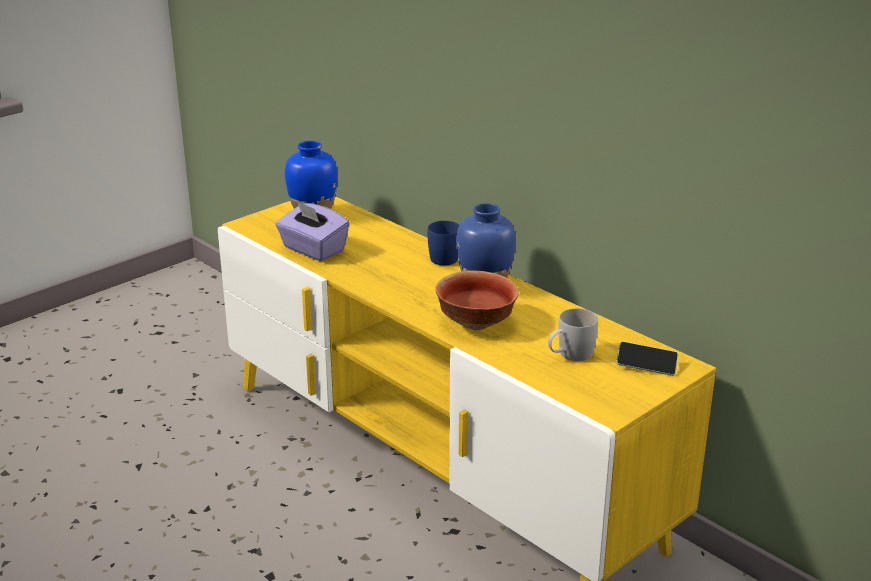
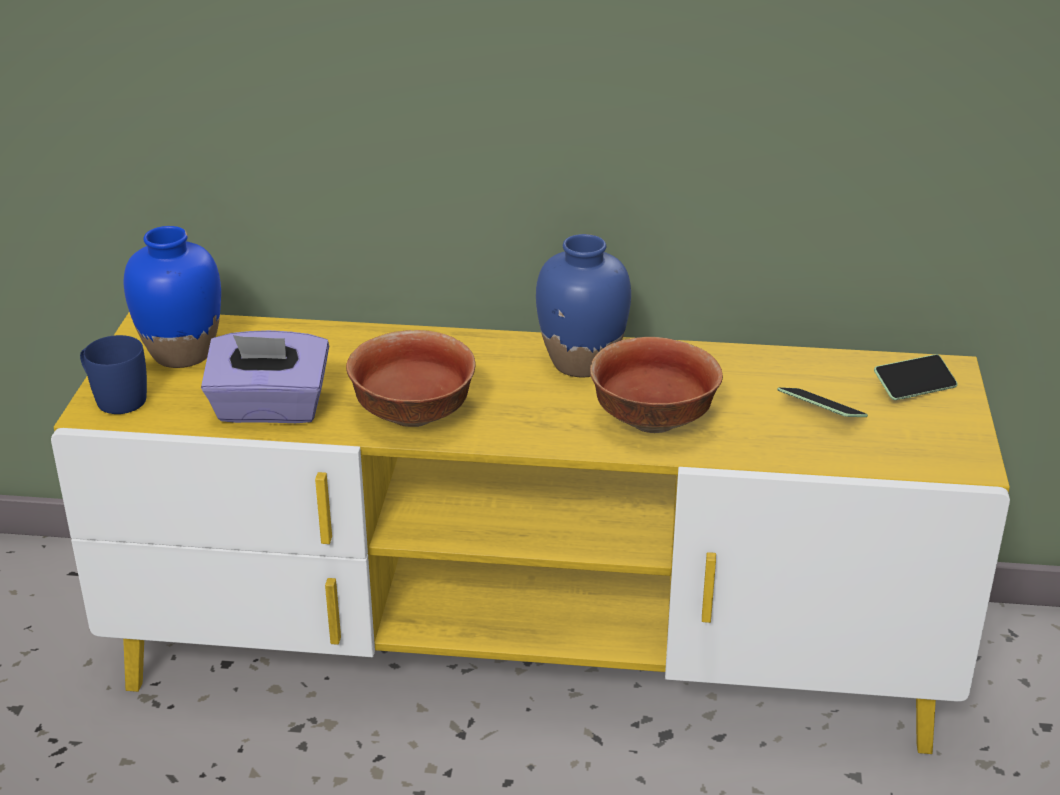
camera: 40 degrees left, 5 degrees up
blue mug [428,221,459,265] -> blue mug moved to [80,335,147,414]
white mug [548,308,598,361] -> phone [777,387,868,417]
none -> bowl [346,330,475,427]

